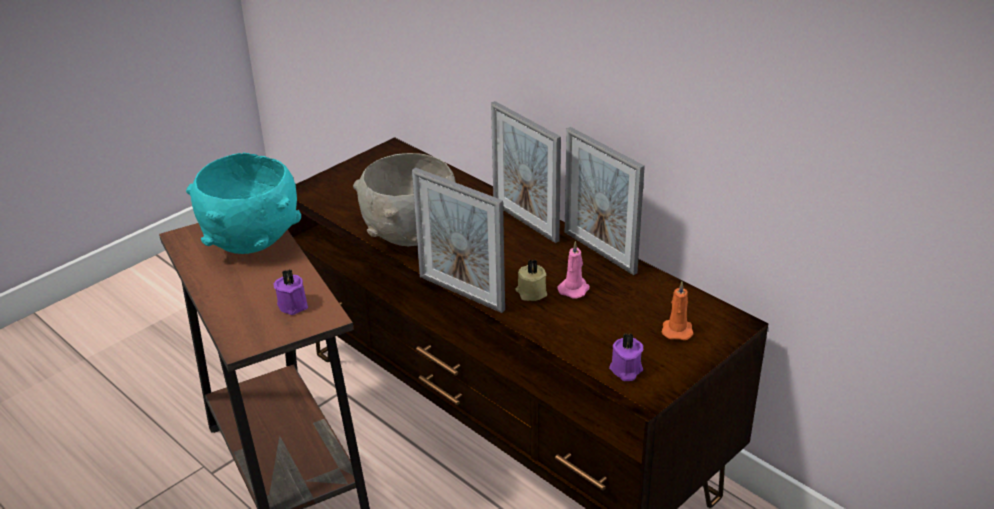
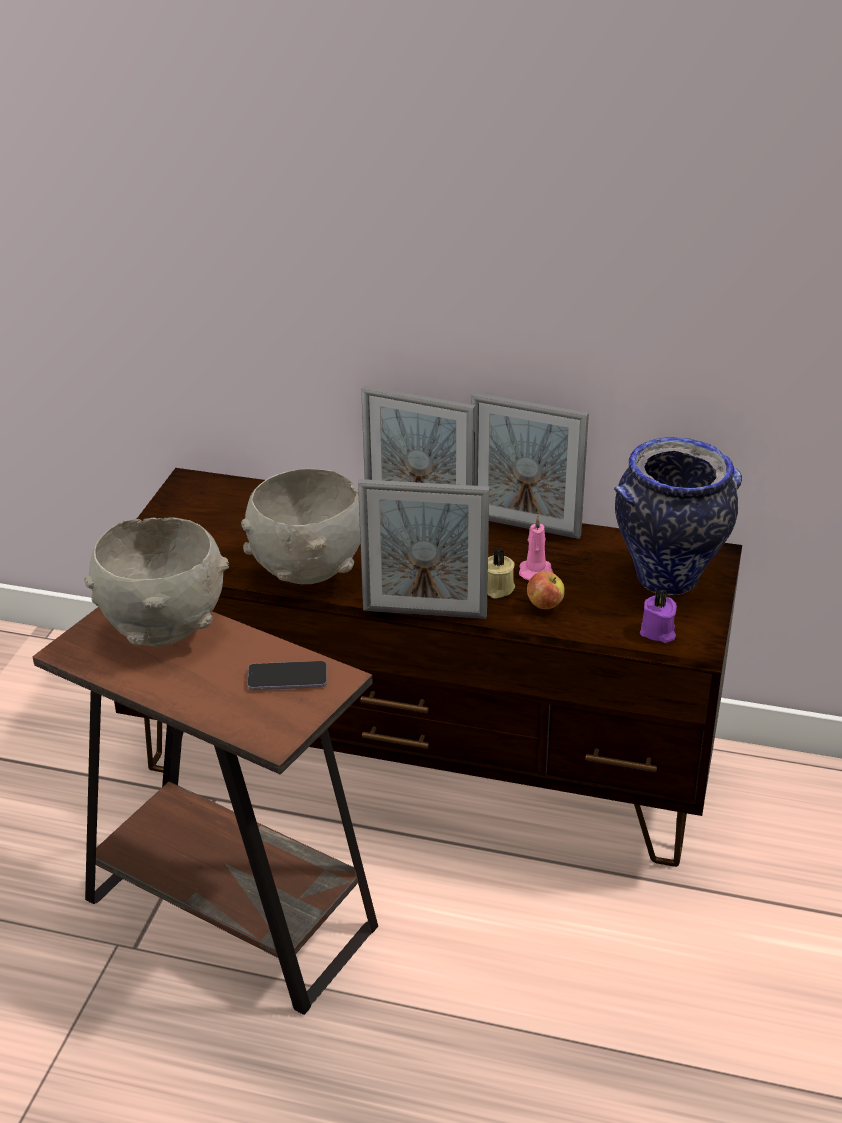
camera: 30 degrees left, 0 degrees up
turquoise bowl [186,153,301,254] -> grey bowl [84,518,229,647]
purple candle [274,269,308,315] -> phone [247,661,327,690]
orange candle [662,282,693,340] -> vase [614,437,742,595]
none -> apple [527,571,565,609]

